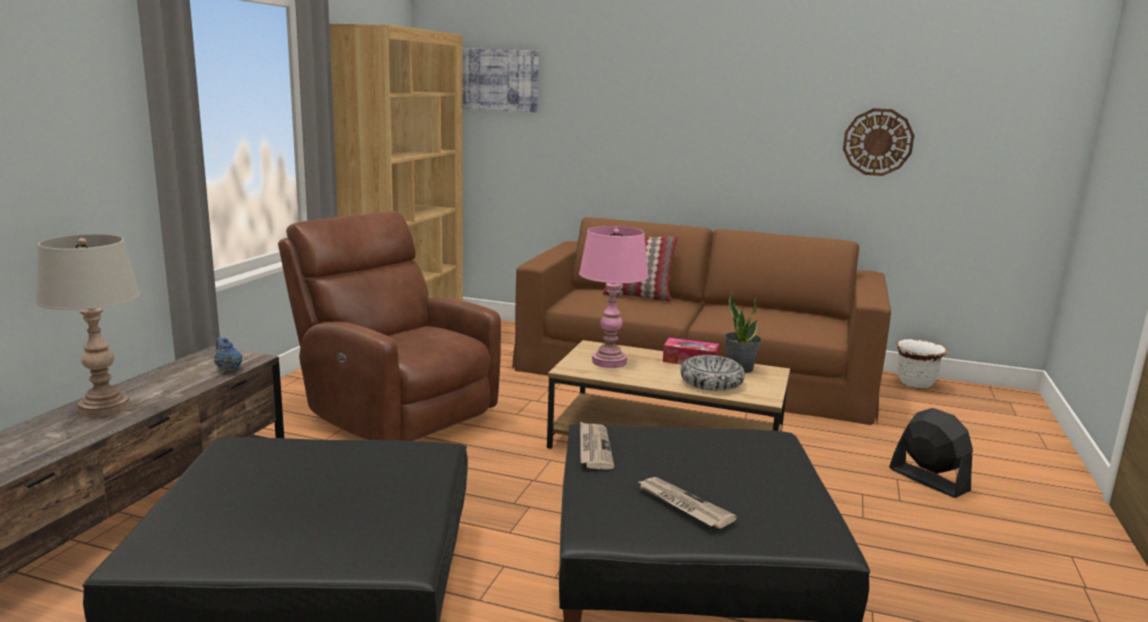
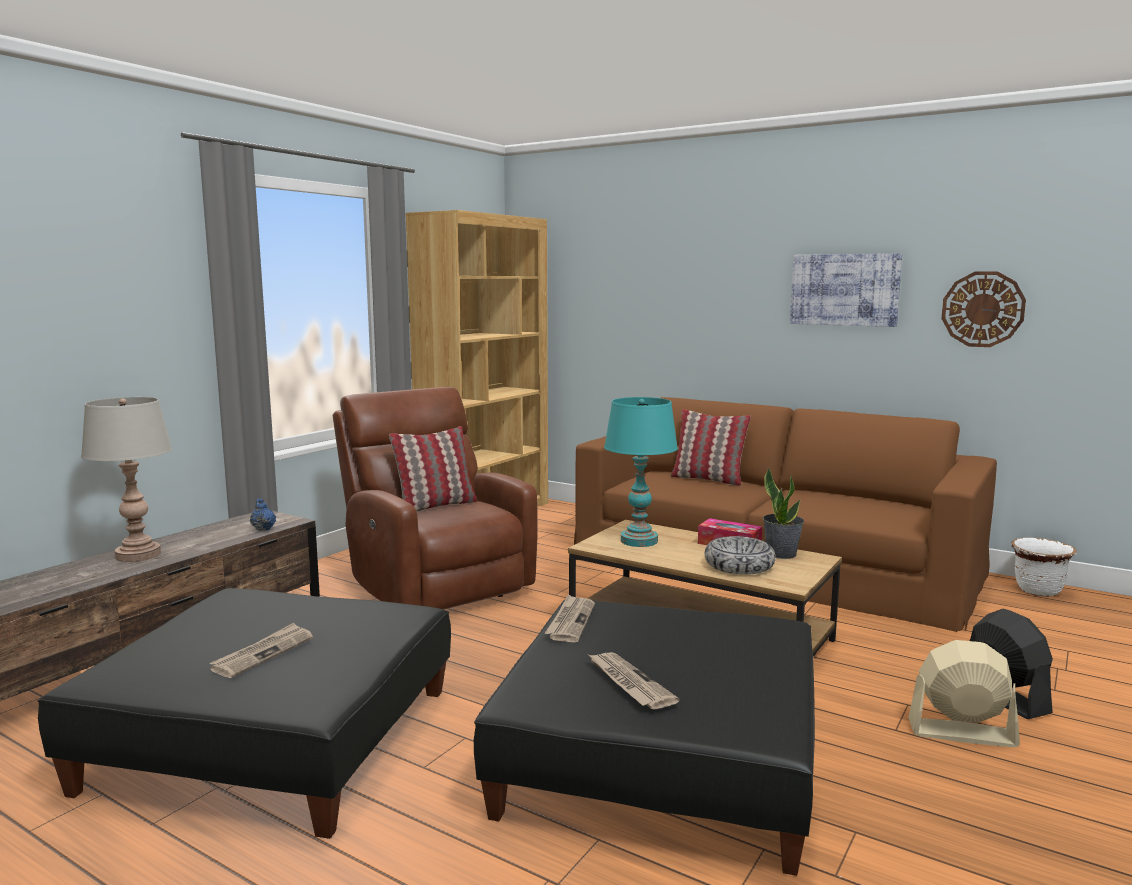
camera: 15 degrees right, 5 degrees down
picture [462,48,539,112] -> picture moved to [790,253,902,327]
pink table lamp [579,226,649,368] -> turquoise table lamp [604,397,678,547]
none -> newspaper [210,623,313,678]
none -> pillow [389,426,477,511]
none -> beige fan [909,640,1020,747]

